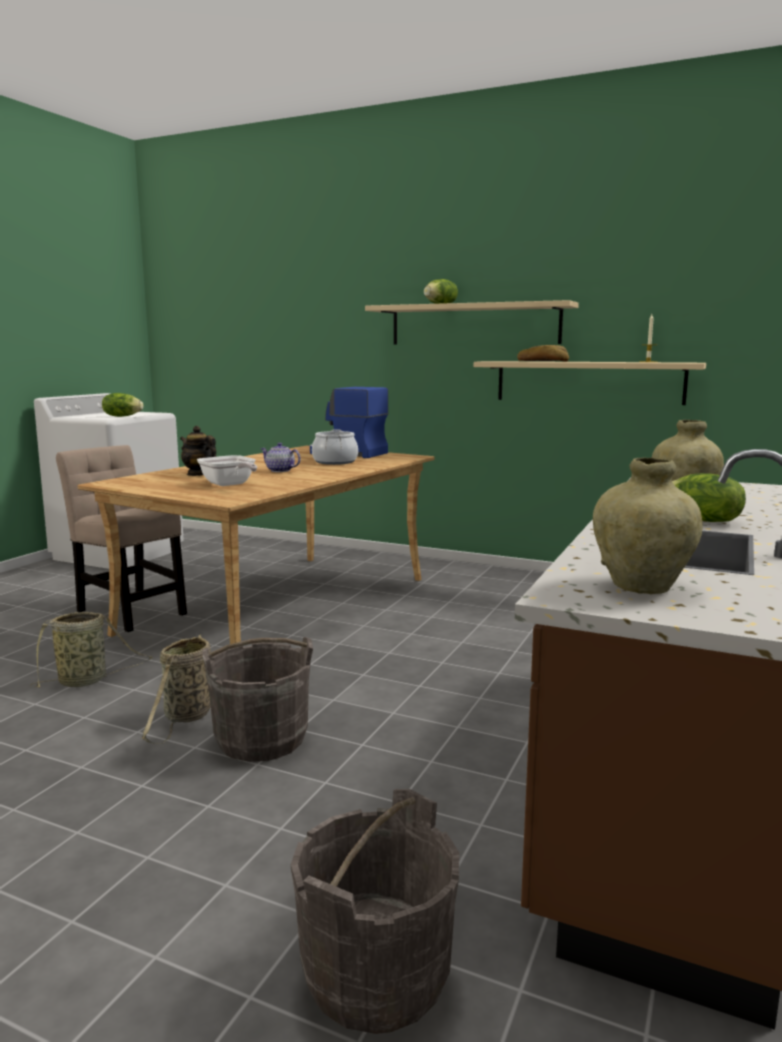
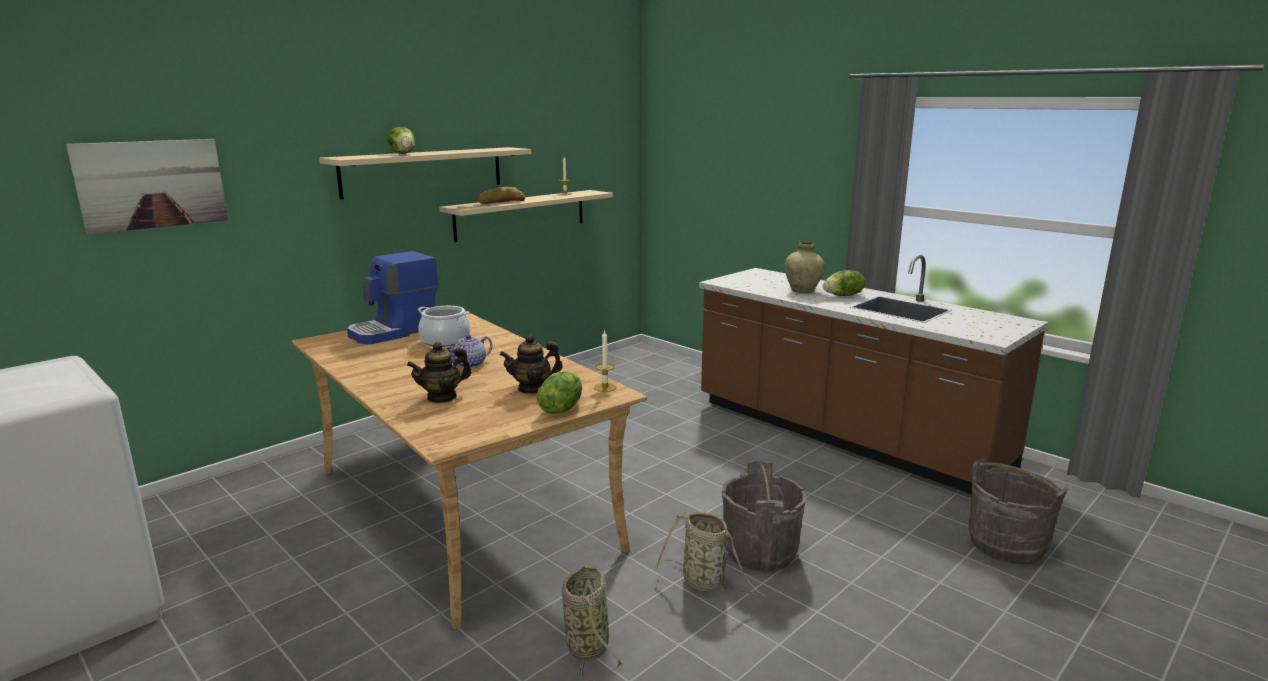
camera: 70 degrees left, 5 degrees up
beige chair [56,445,187,632] -> none
lettuce [102,393,143,417] -> lettuce moved to [537,372,582,414]
frying pan [197,455,257,486] -> teapot [500,334,563,394]
beige vase [593,457,702,595] -> none
none -> picture [66,139,228,235]
none -> candle [594,329,617,392]

